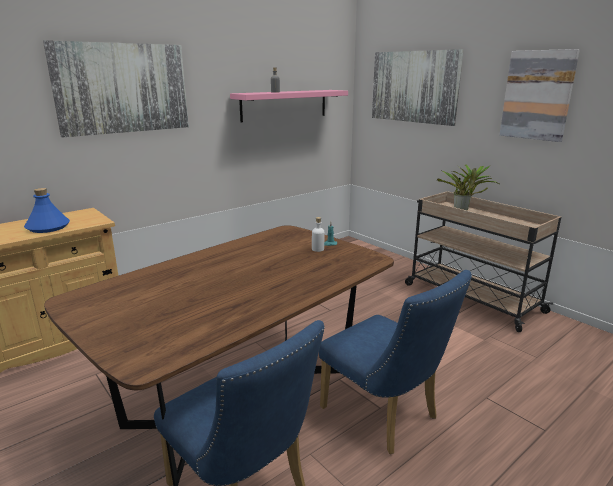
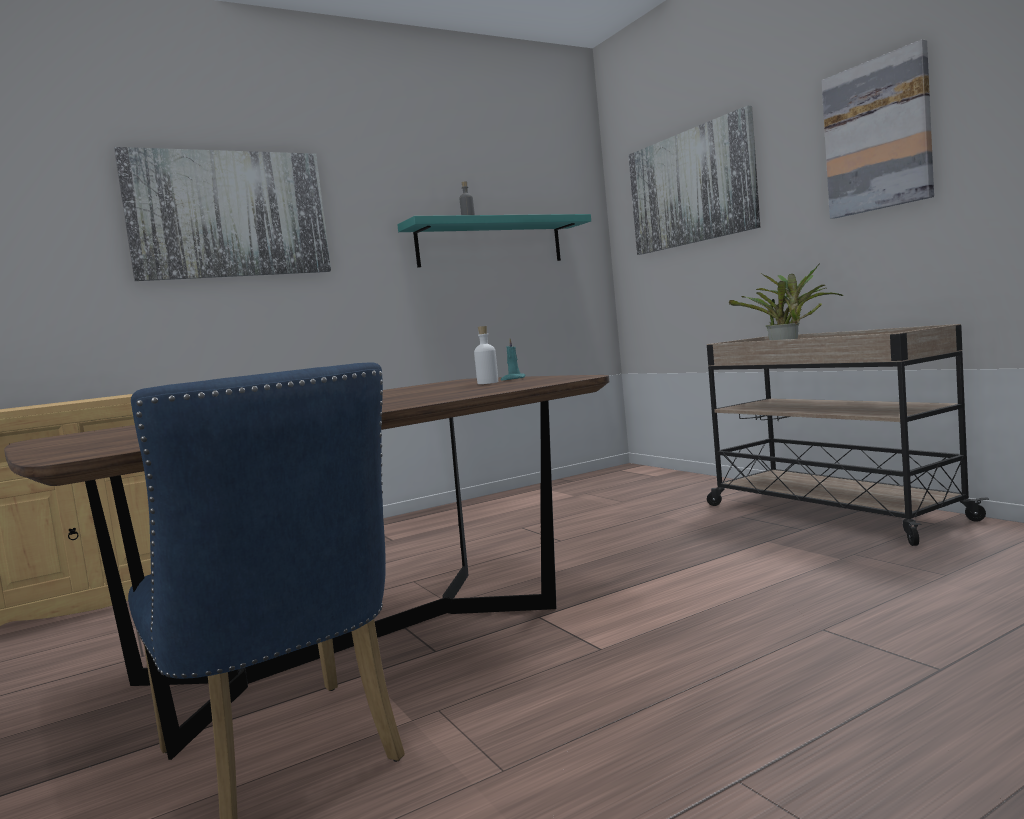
camera: 10 degrees right, 15 degrees down
blue bottle [24,188,70,233] -> none
pink shelf [230,90,348,122] -> turquoise shelf [397,214,591,268]
blue chair [319,270,472,454] -> none

